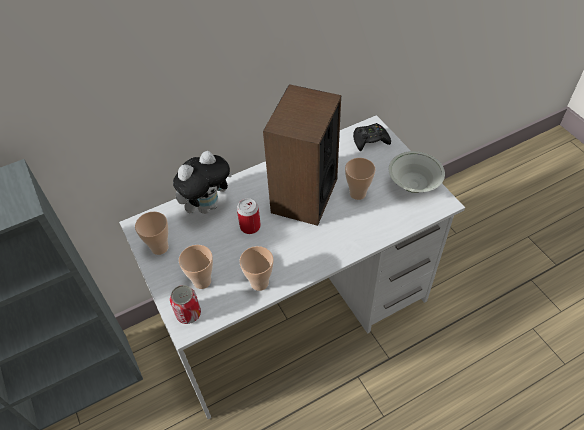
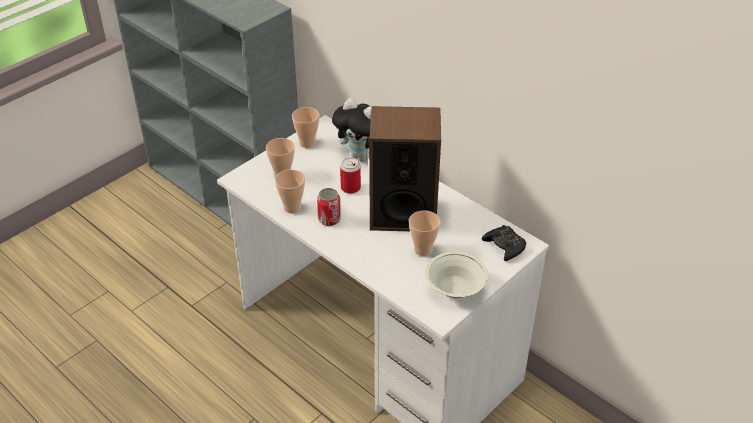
camera: 70 degrees right, 10 degrees down
can [170,285,201,324] -> can moved to [317,188,341,226]

